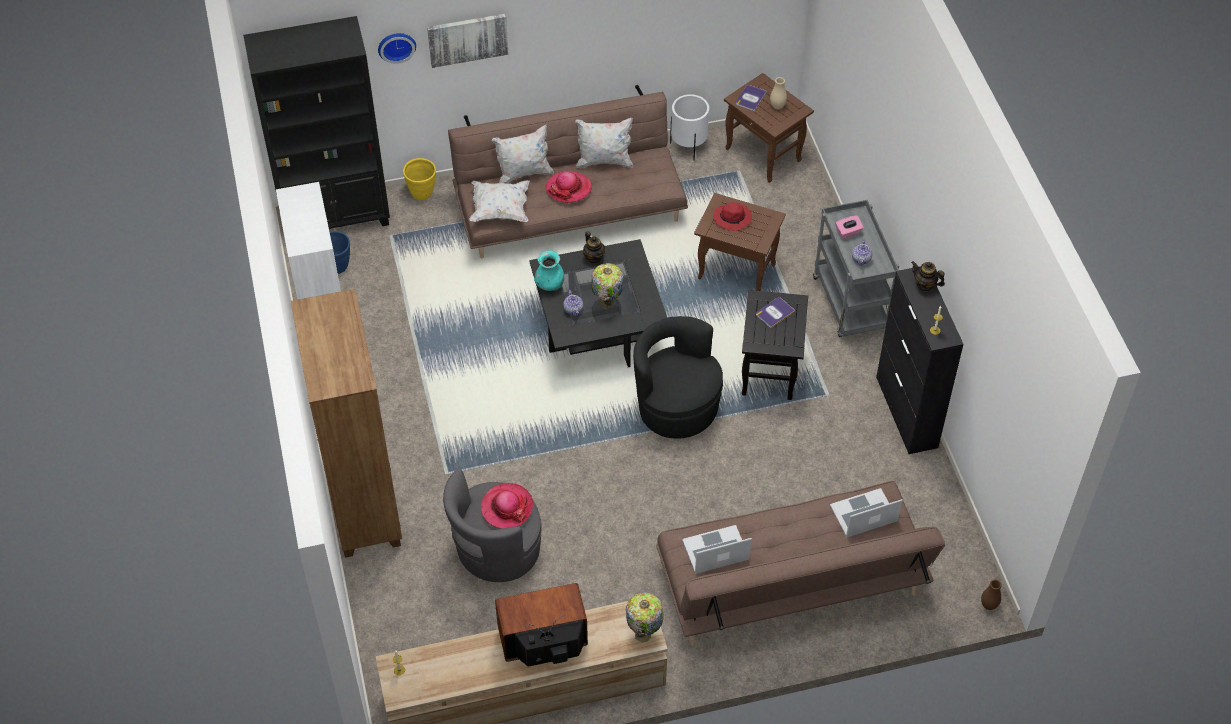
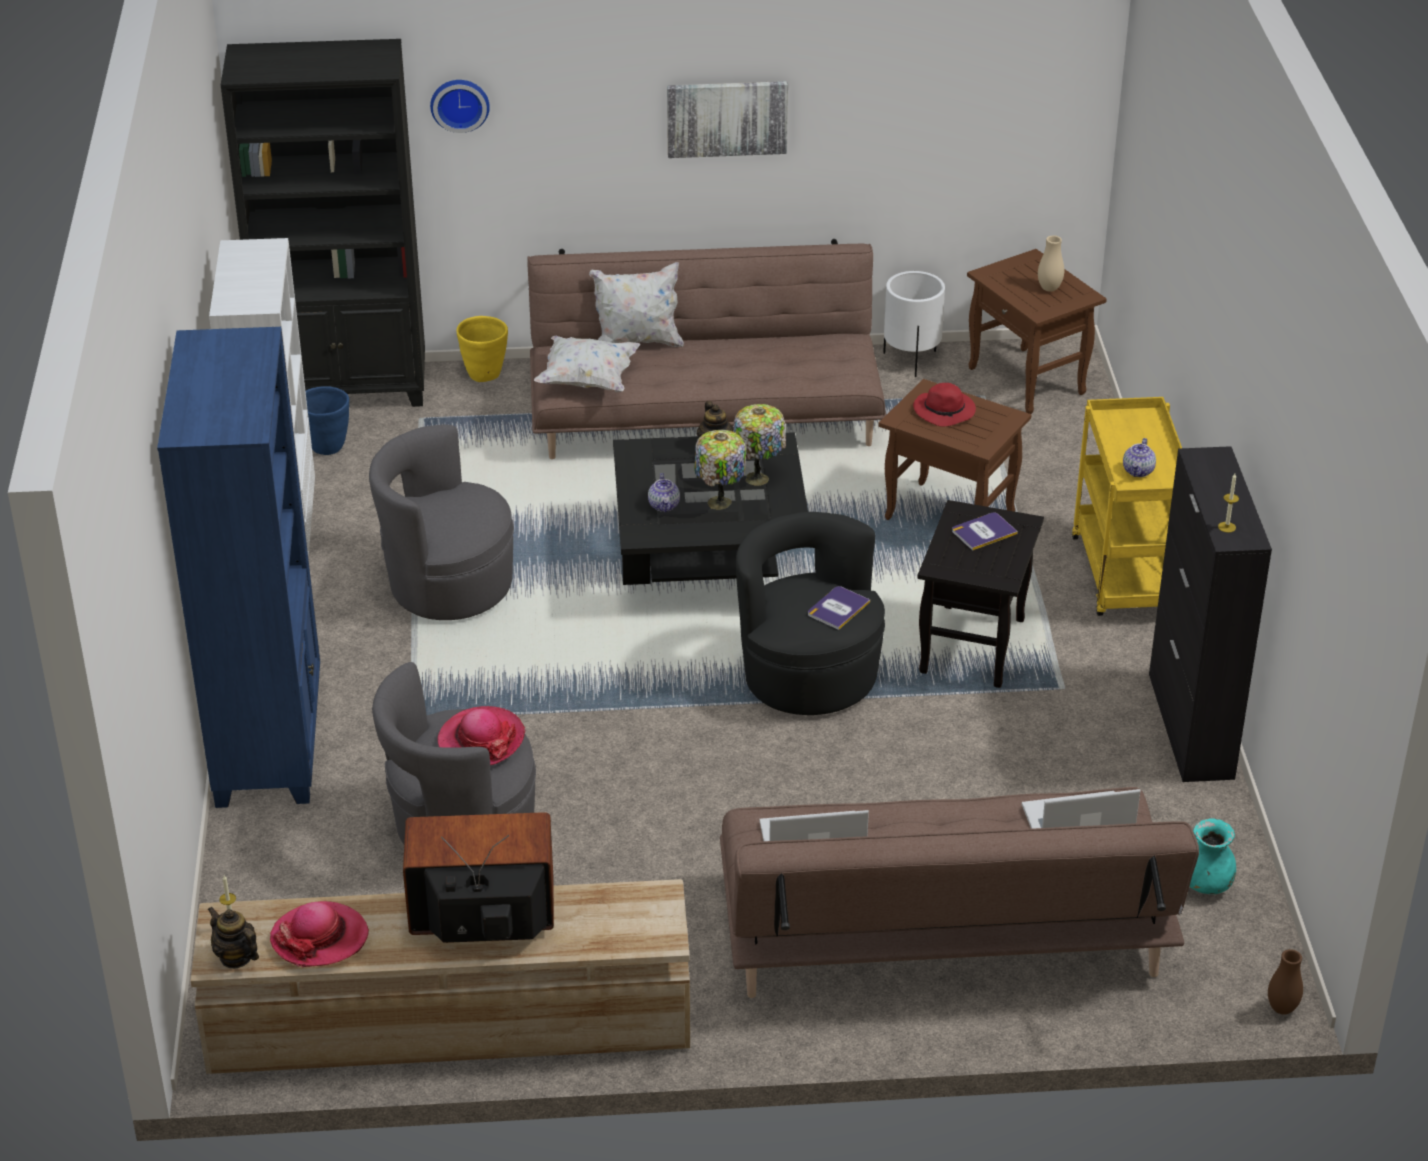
camera: 10 degrees right, 15 degrees down
brown bookcase [290,289,402,558] -> blue bookcase [157,327,320,808]
picture [427,14,508,68] -> picture moved to [667,81,788,158]
turquoise vase [534,250,564,291] -> turquoise vase moved to [1189,818,1236,894]
hat [546,171,592,203] -> hat moved to [270,901,369,967]
white pillow [575,118,633,169] -> none
table lamp [626,593,663,642] -> table lamp moved to [734,404,786,486]
book [736,85,767,111] -> book moved to [808,586,870,630]
grey cart [813,200,899,337] -> yellow cart [1072,397,1182,616]
pink tissue box [835,215,863,239] -> none
teapot [911,261,945,292] -> teapot moved to [207,907,259,969]
none -> grey armchair [369,425,514,620]

